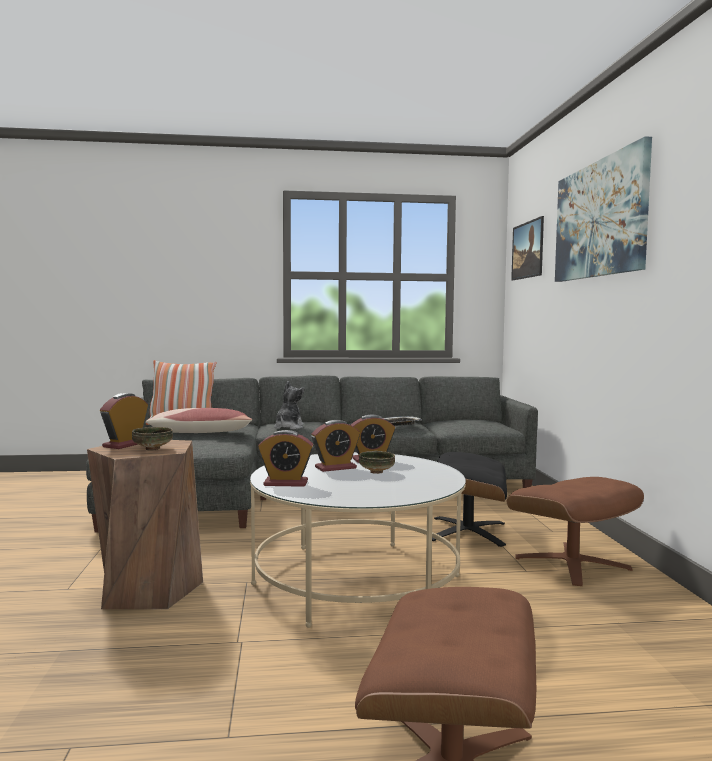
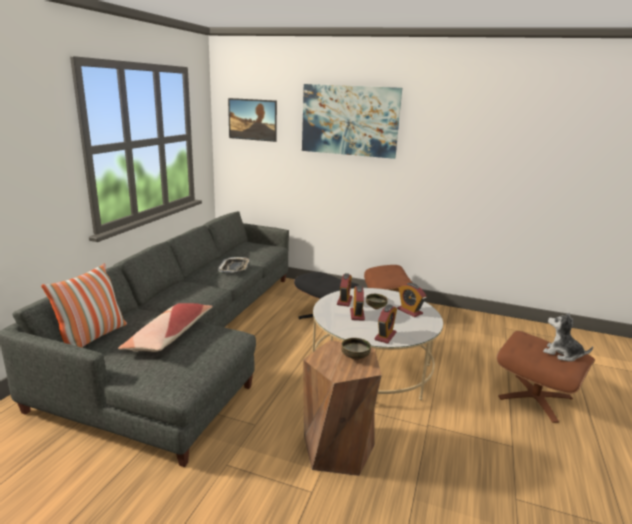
camera: 65 degrees left, 15 degrees up
alarm clock [100,393,148,449] -> alarm clock moved to [397,283,426,317]
plush toy [274,381,305,430] -> plush toy moved to [543,313,593,362]

